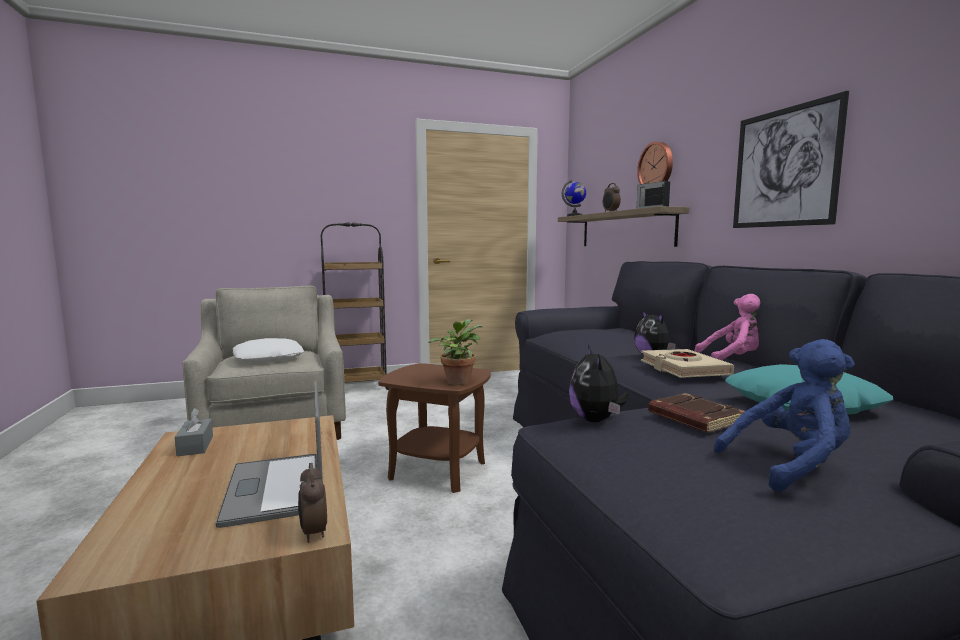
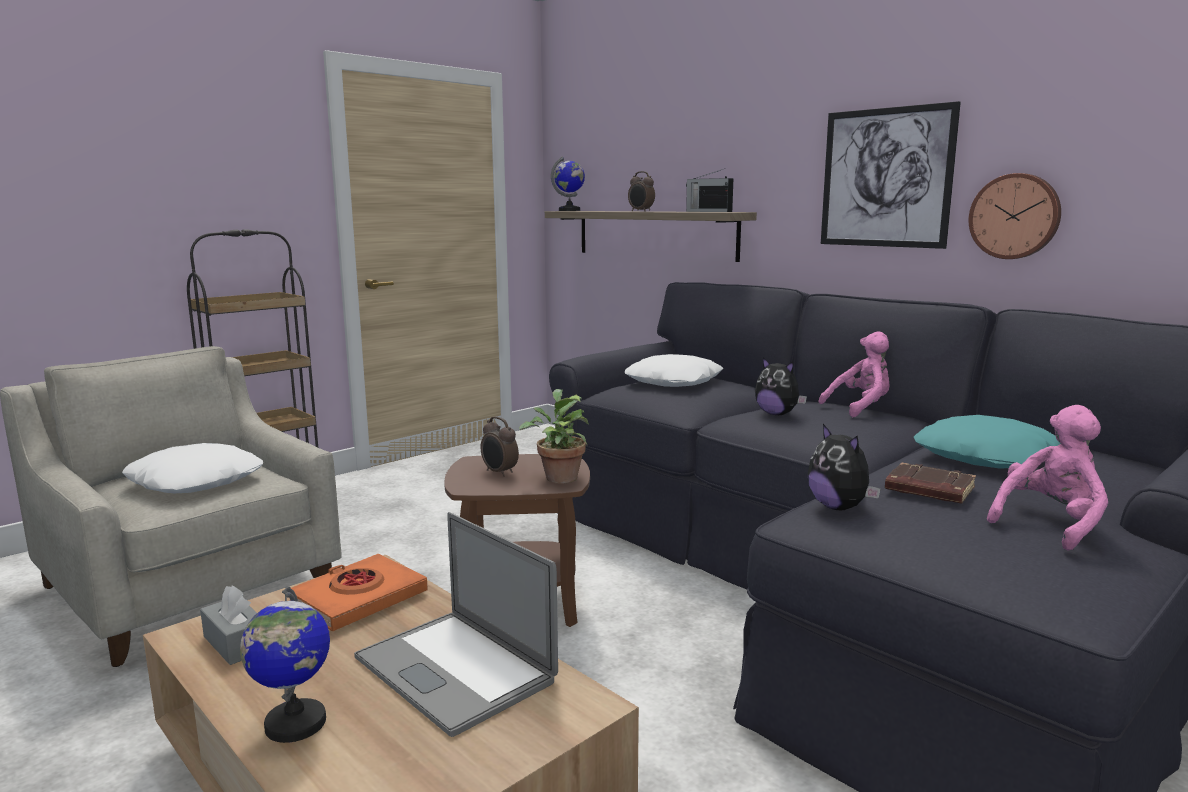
camera: 25 degrees left, 5 degrees up
alarm clock [298,463,327,543] -> alarm clock moved to [481,416,519,477]
wall clock [637,142,673,185] -> wall clock moved to [969,173,1061,259]
beige book [641,349,734,378] -> none
blue plush toy [714,339,855,492] -> pink plush toy [987,405,1108,551]
none -> globe [240,586,330,743]
none -> orange book [290,554,428,631]
none -> white pillow [625,354,723,387]

